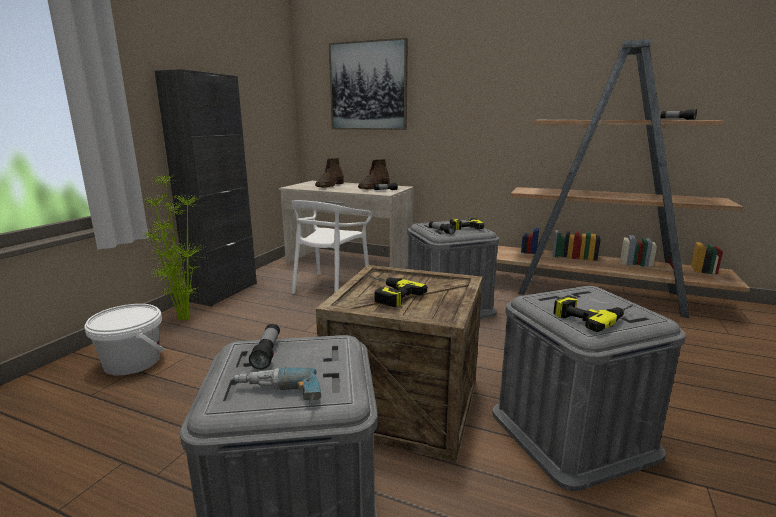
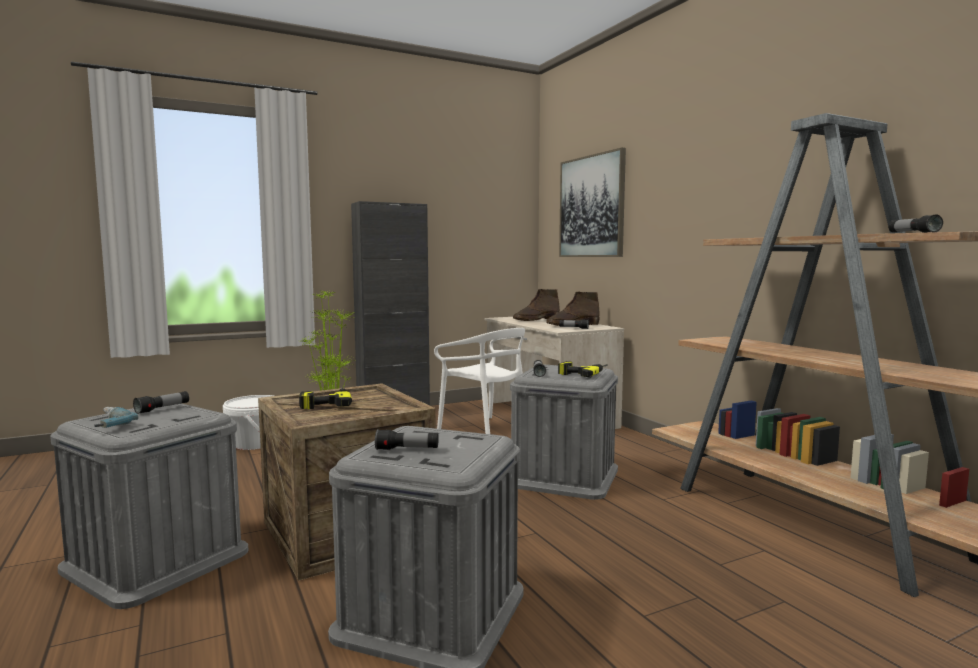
camera: 40 degrees right, 10 degrees down
white chair [291,200,372,294] -> white chair turned 105 degrees counterclockwise [434,328,525,434]
power drill [553,295,633,332] -> flashlight [375,429,439,450]

